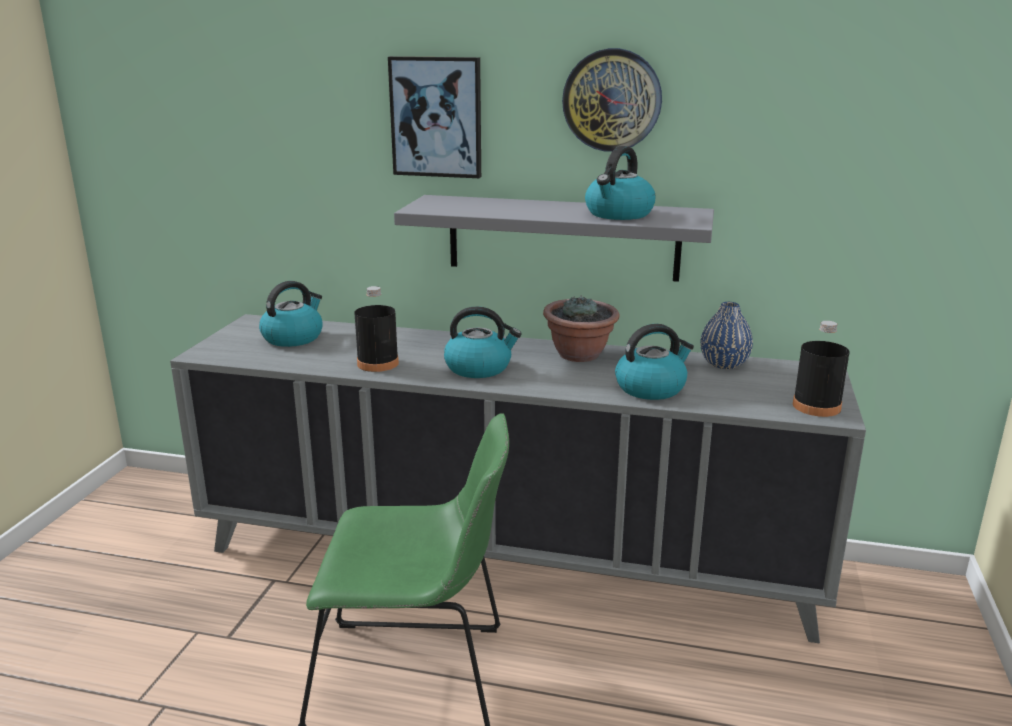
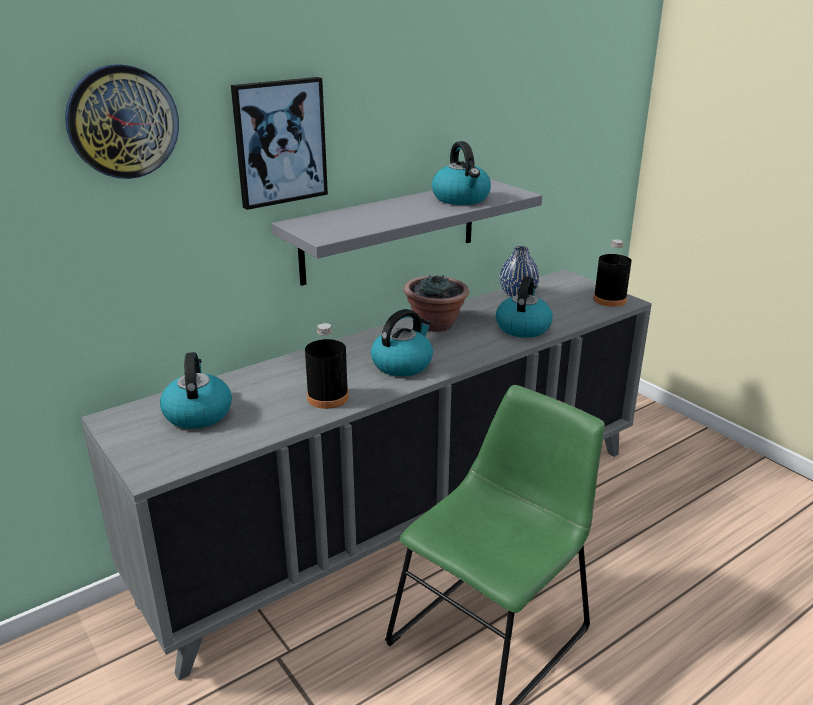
camera: 50 degrees left, 5 degrees up
wall clock [562,48,662,152] -> wall clock moved to [65,64,179,179]

